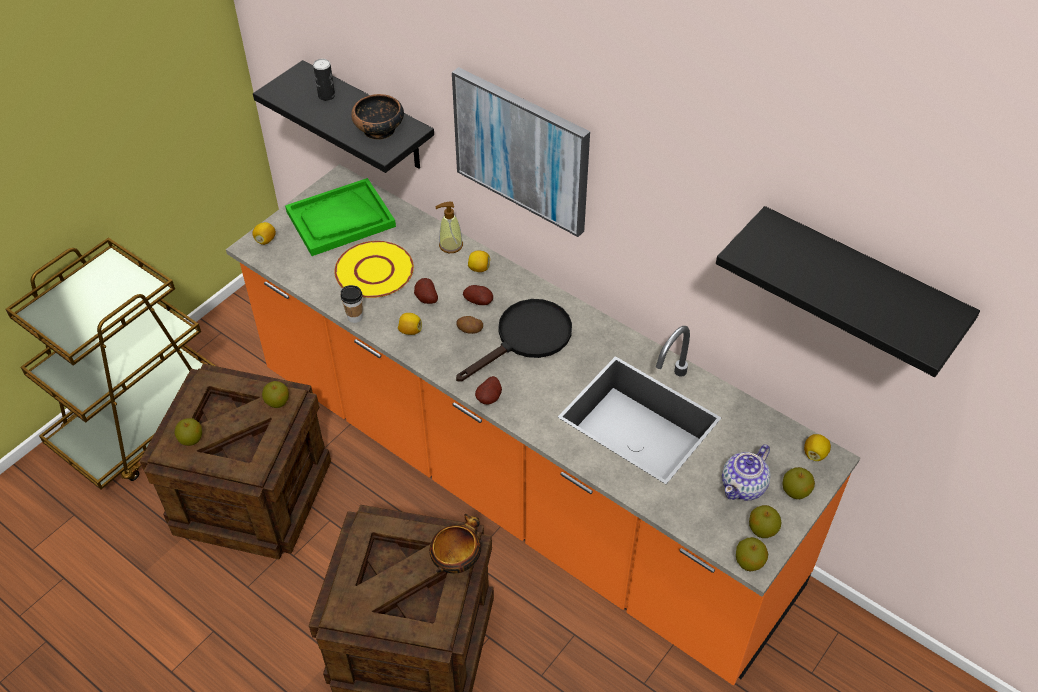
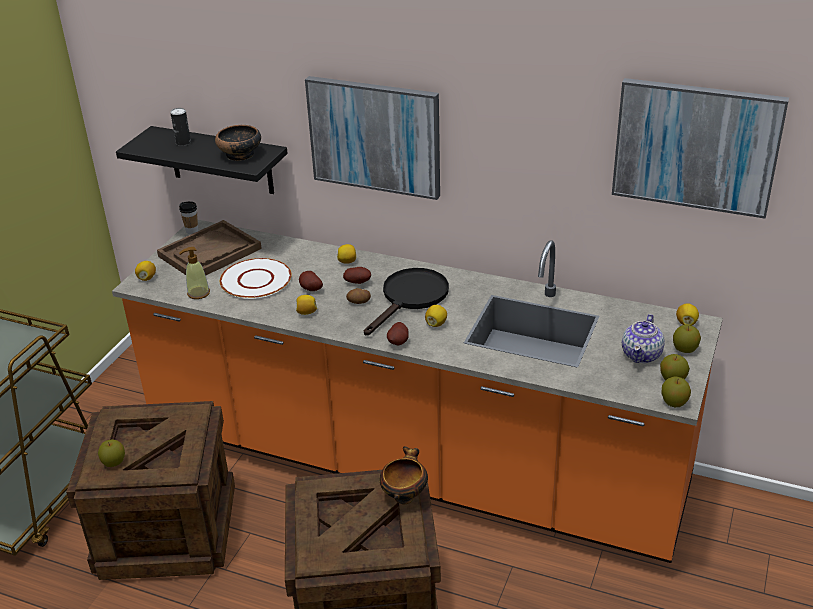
camera: 15 degrees left, 15 degrees down
apple [262,381,289,408] -> none
green tray [285,178,396,256] -> brown tray [157,220,262,275]
yellow plate [334,241,414,298] -> white plate [220,258,291,299]
cup [340,285,363,323] -> cup moved to [179,201,198,234]
soap dispenser [435,202,463,253] -> soap dispenser moved to [179,247,210,299]
black shelf [716,206,980,377] -> picture [612,78,789,219]
none -> lemon [425,305,447,327]

